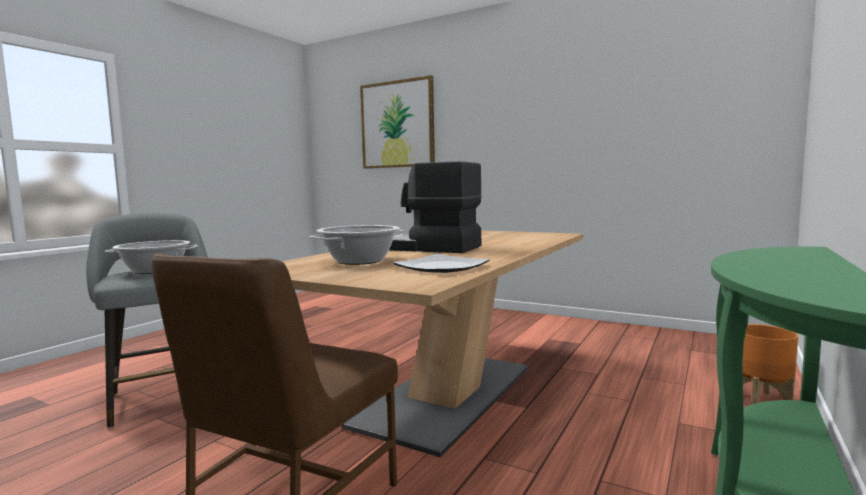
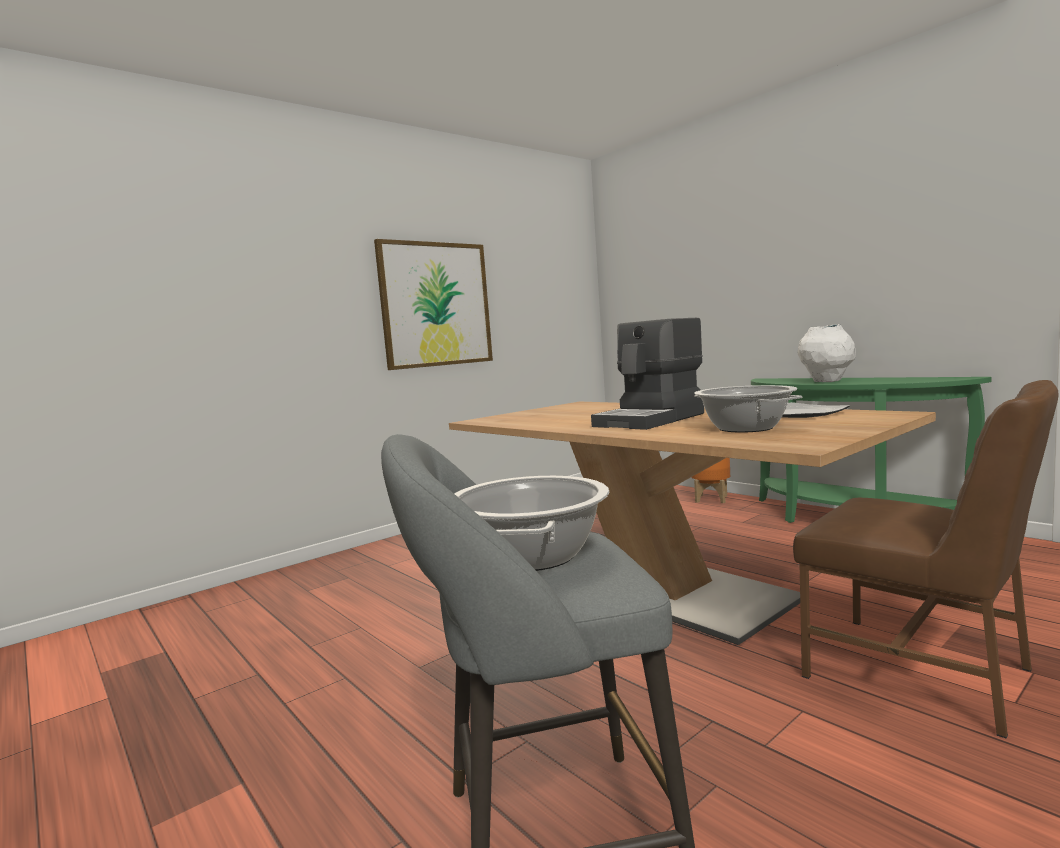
camera: 70 degrees left, 0 degrees up
picture [360,75,435,169] -> picture moved to [374,239,493,370]
none -> white vase [798,324,856,382]

